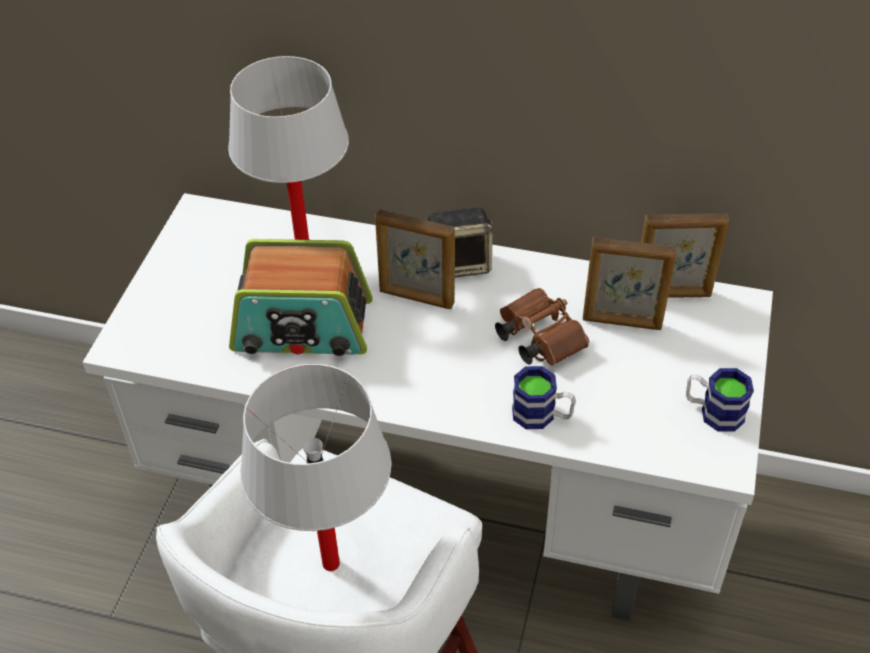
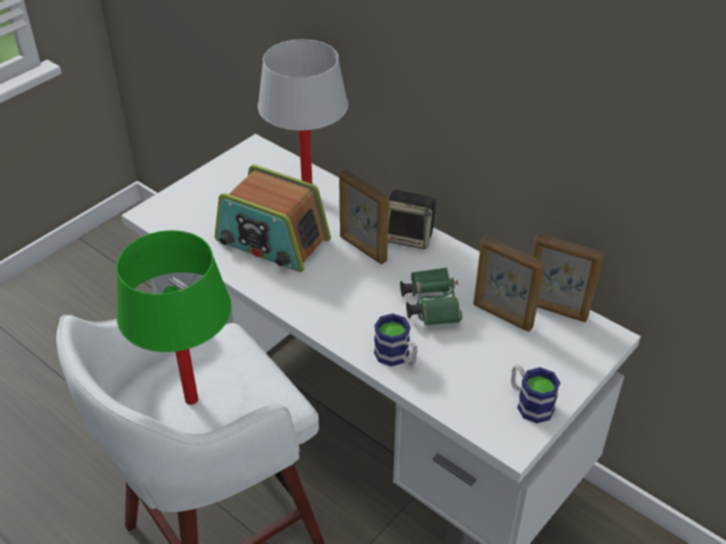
camera: 25 degrees right, 5 degrees down
white table lamp [240,364,391,571] -> green table lamp [116,230,231,405]
brown binoculars [495,288,589,366] -> green binoculars [400,267,462,325]

